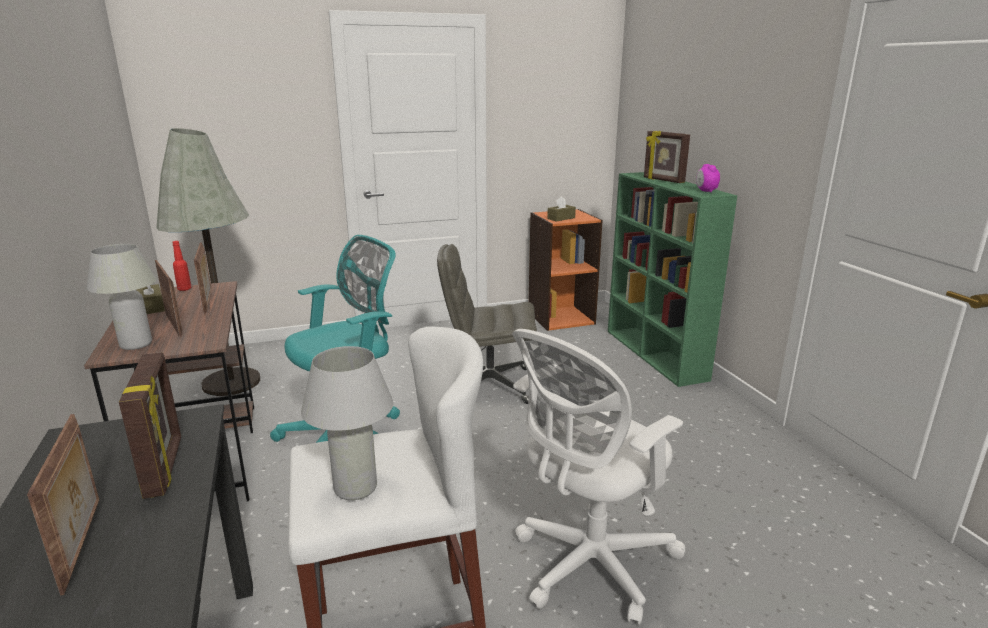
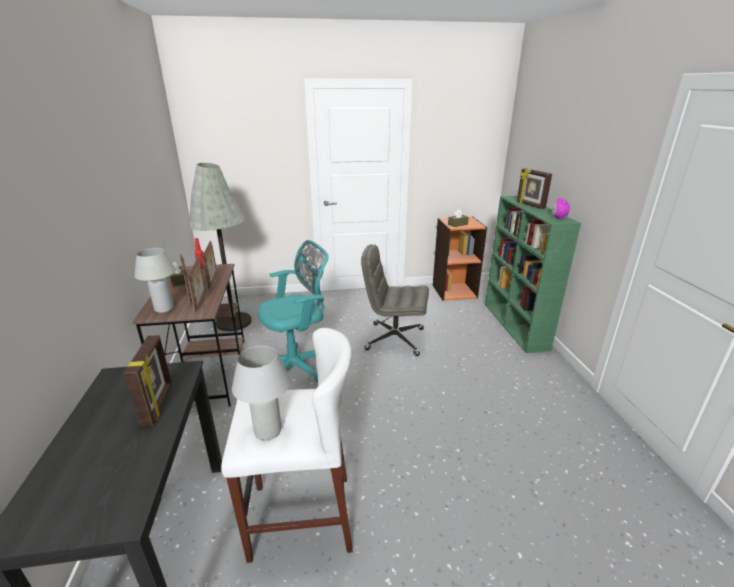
camera: 10 degrees right, 5 degrees up
picture frame [27,414,99,596] -> picture frame moved to [187,257,205,312]
white office chair [512,329,685,625] -> none

